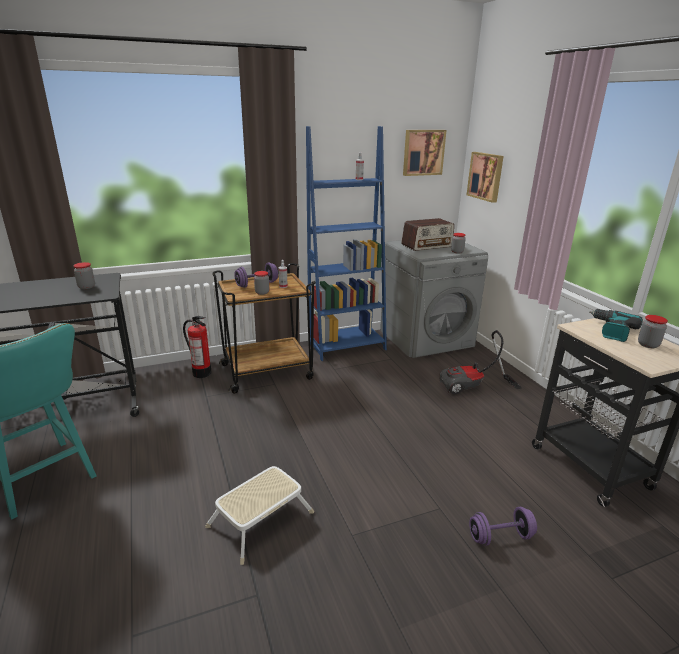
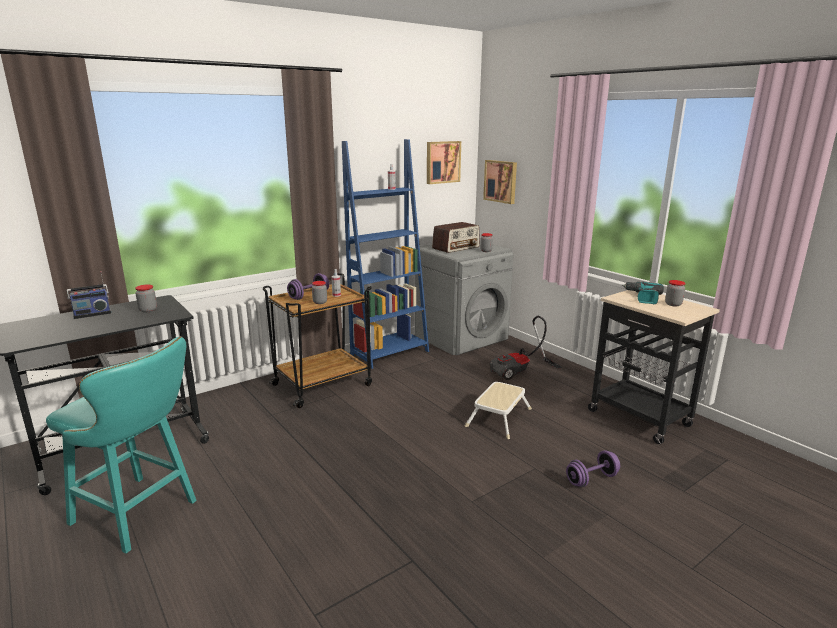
camera: 15 degrees left, 5 degrees down
fire extinguisher [183,316,212,378] -> none
beige step ladder [205,466,314,565] -> beige step ladder moved to [465,382,532,439]
none -> radio [67,271,111,319]

